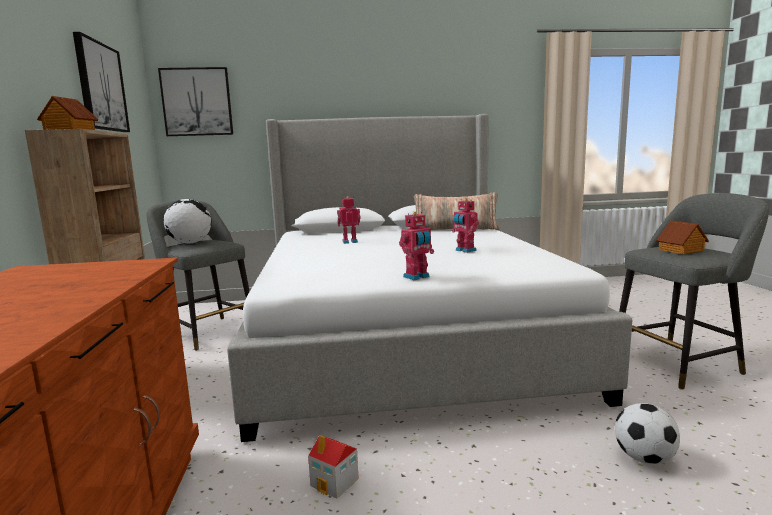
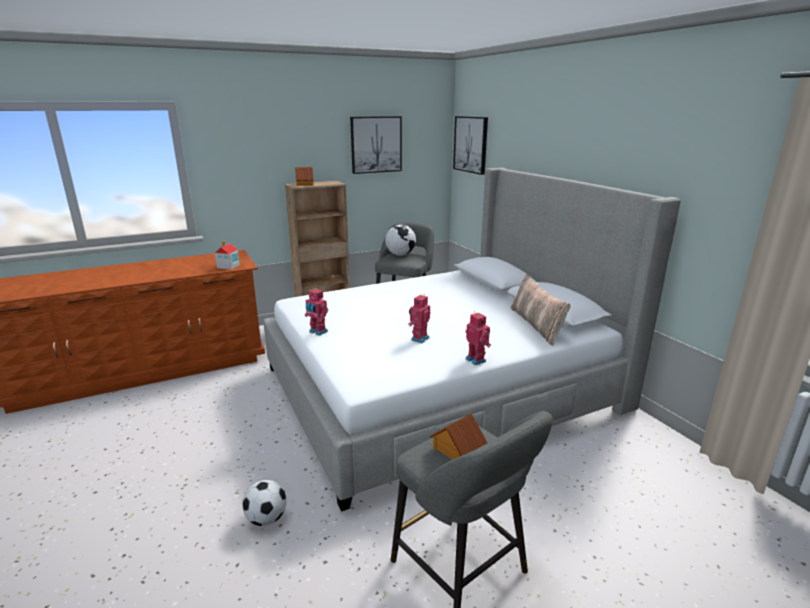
camera: 70 degrees right, 10 degrees up
toy house [308,435,359,499] -> toy house moved to [215,241,240,270]
toy robot [337,196,361,244] -> toy robot moved to [466,311,491,365]

